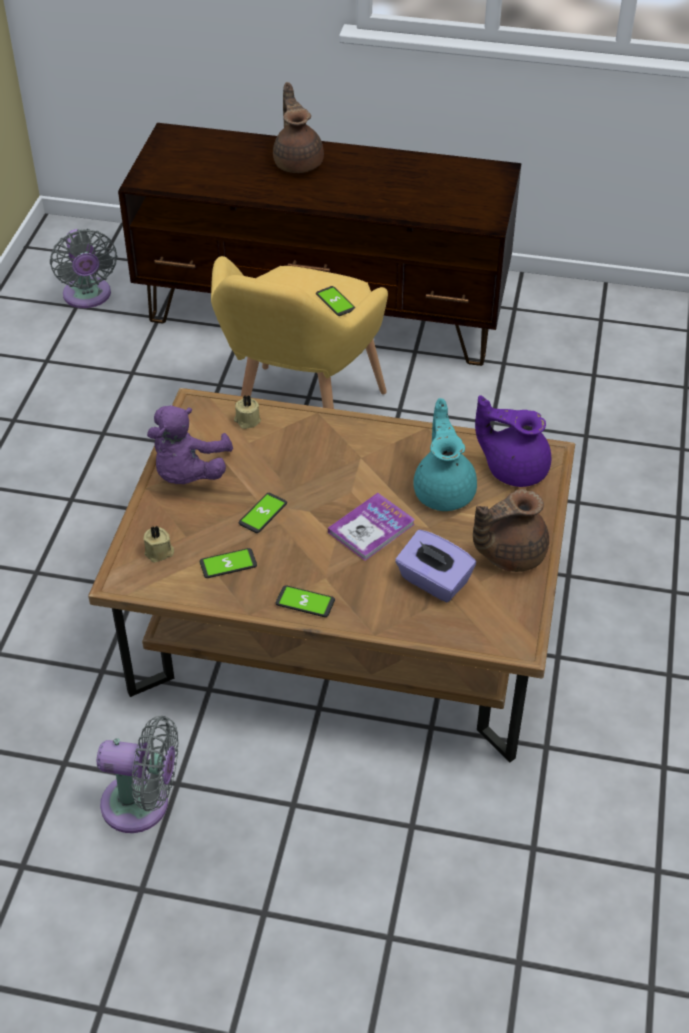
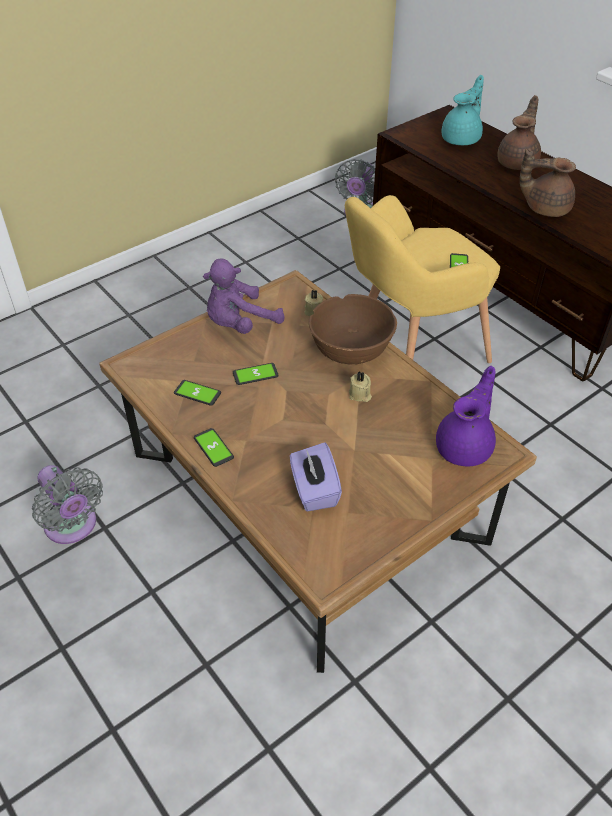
camera: 40 degrees right, 0 degrees up
beige candle [143,525,174,563] -> beige candle moved to [349,371,372,402]
book [328,493,415,561] -> none
turquoise teapot [414,398,477,511] -> turquoise teapot moved to [442,75,484,145]
brown teapot [473,489,549,572] -> brown teapot moved to [520,148,576,217]
purple teapot [475,395,551,487] -> purple teapot turned 60 degrees clockwise [436,366,496,466]
none -> brown bowl [309,294,397,365]

